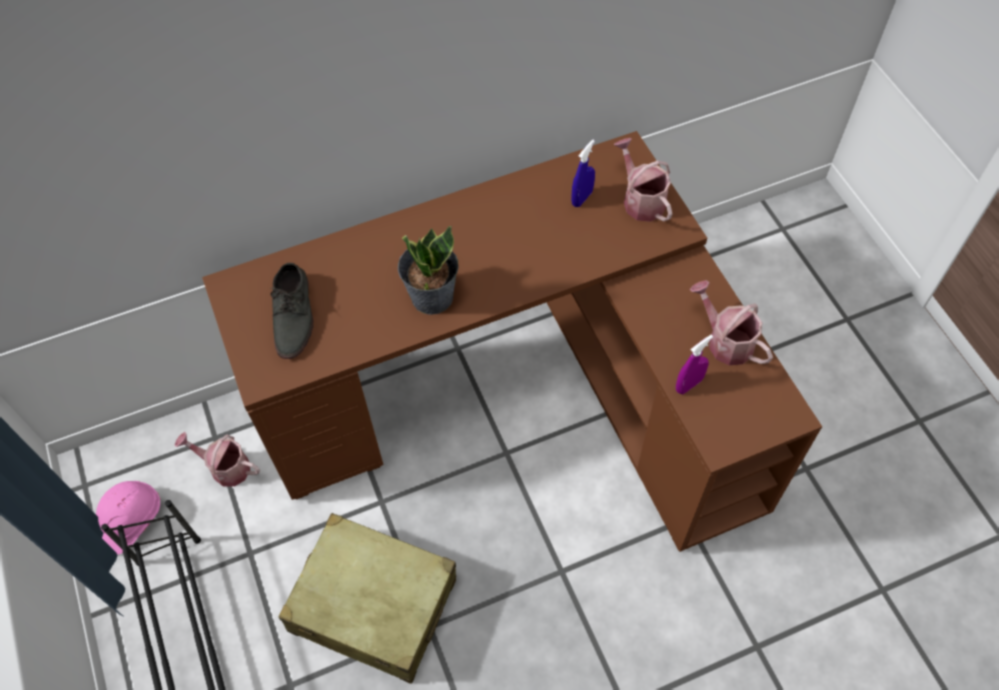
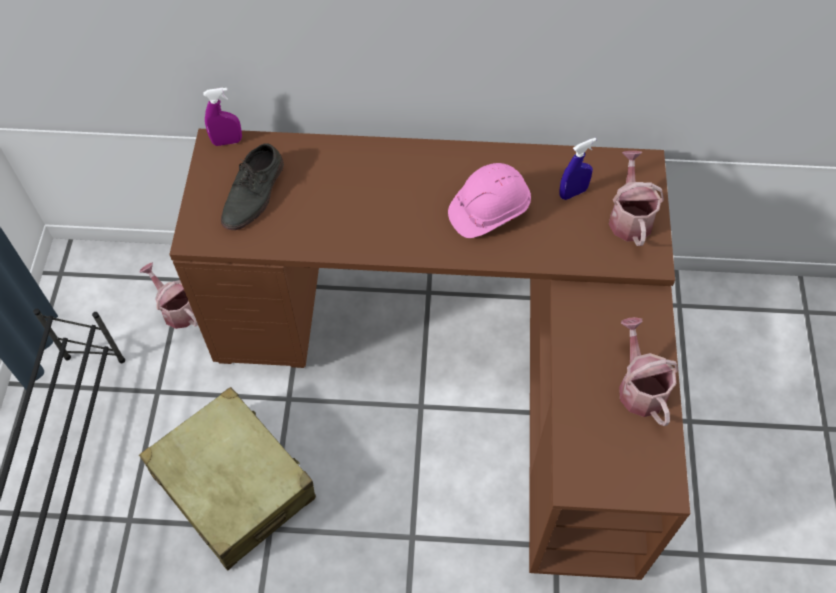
camera: 25 degrees right, 0 degrees up
pink hard hat [96,481,161,555] -> pink hard hat moved to [448,163,531,238]
potted plant [398,226,459,315] -> none
purple spray bottle [676,335,713,394] -> purple spray bottle moved to [203,88,242,146]

